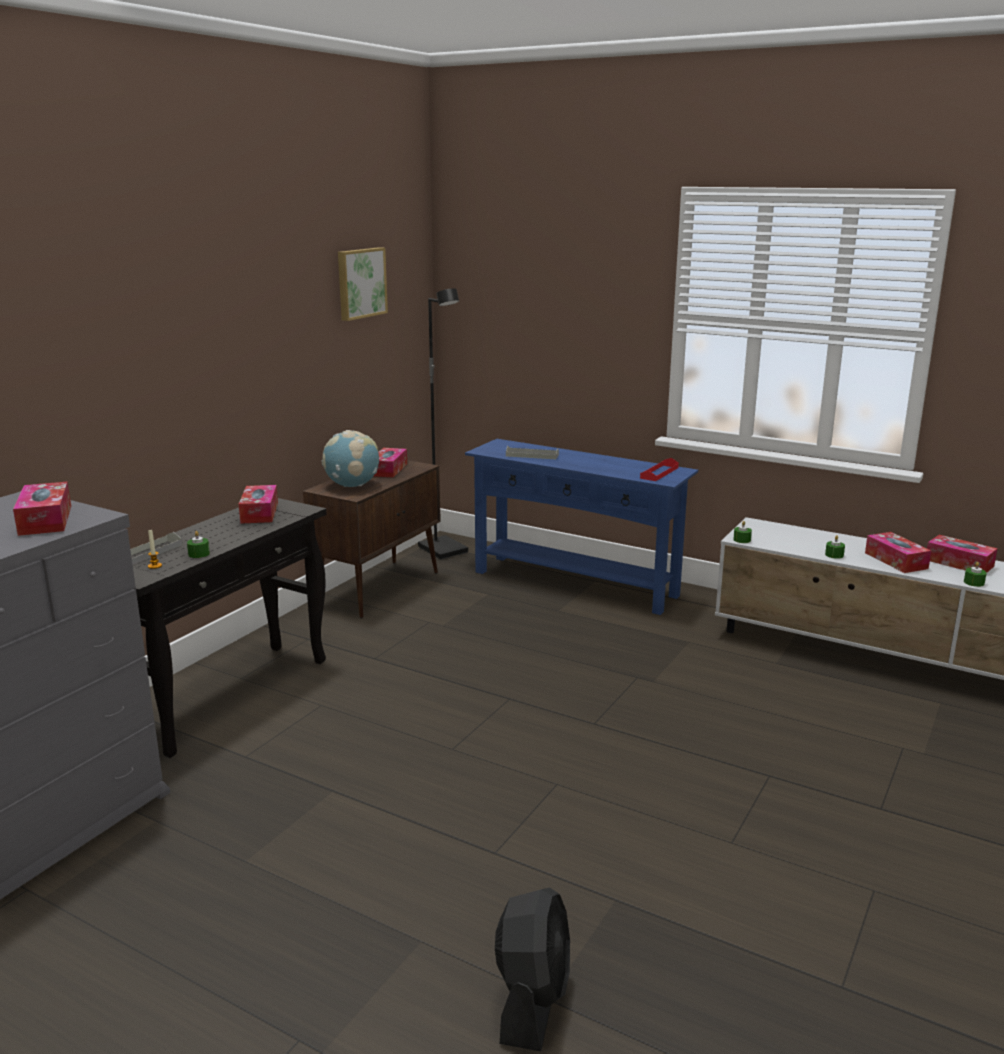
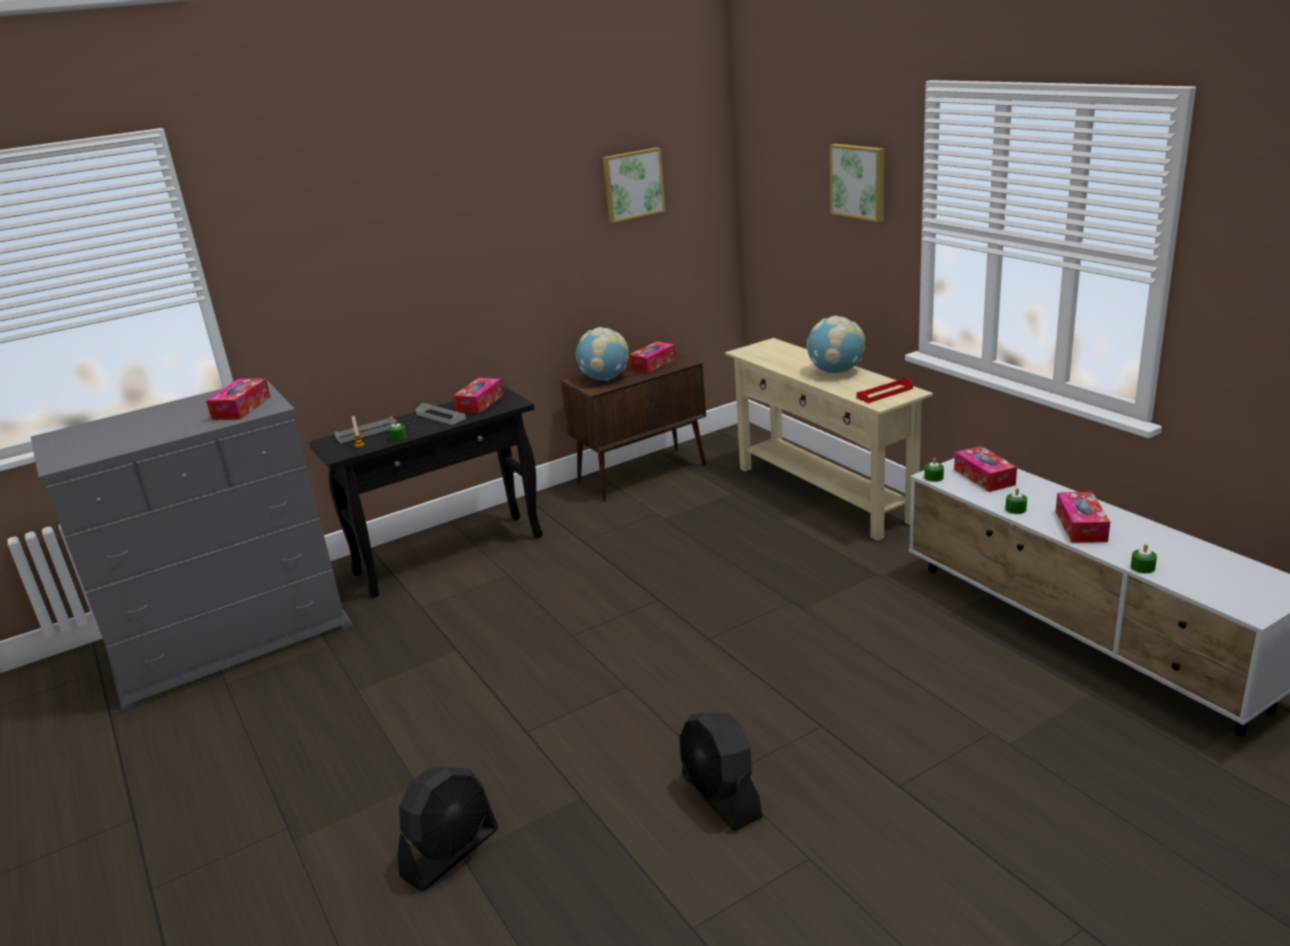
camera: 30 degrees right, 5 degrees up
black floor lamp [418,288,468,560] -> none
blue console table [465,439,698,615] -> beige console table [725,338,933,541]
grey tray [506,446,559,459] -> grey tray moved to [416,403,466,425]
tissue box [927,535,998,572] -> tissue box moved to [954,446,1017,492]
none -> black fan [679,712,763,831]
none -> globe [807,315,865,374]
none -> picture [830,144,884,222]

